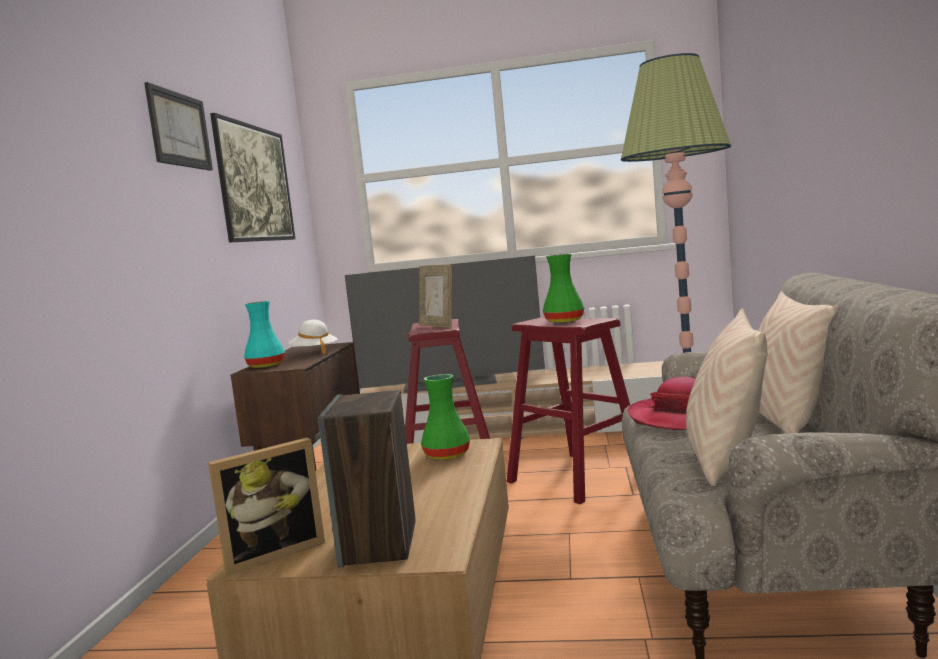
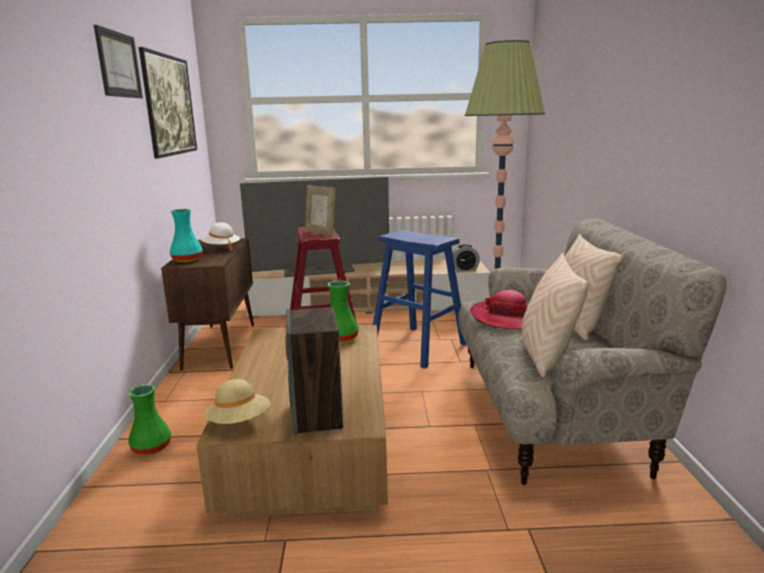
camera: 10 degrees left, 10 degrees up
picture frame [208,437,325,576] -> beige hat [205,379,270,424]
red stool [506,317,630,504] -> blue stool [373,230,466,369]
green vase [543,254,584,323] -> green vase moved to [128,384,171,455]
none -> alarm clock [452,244,480,271]

